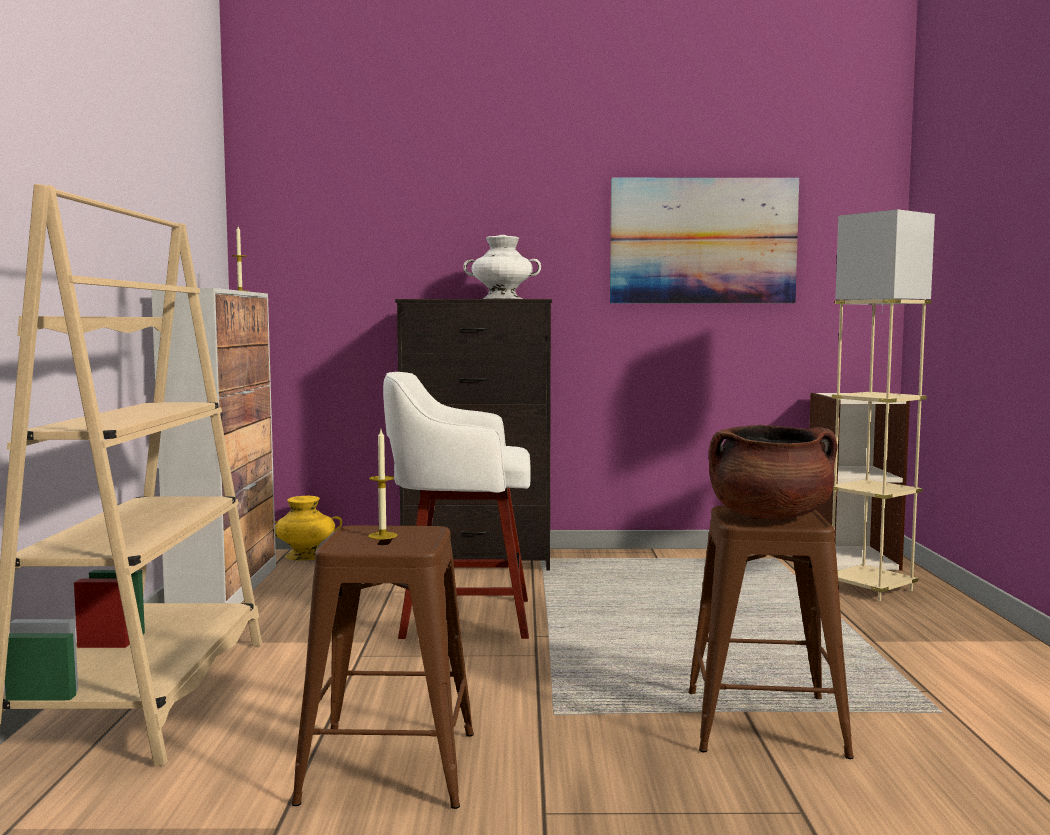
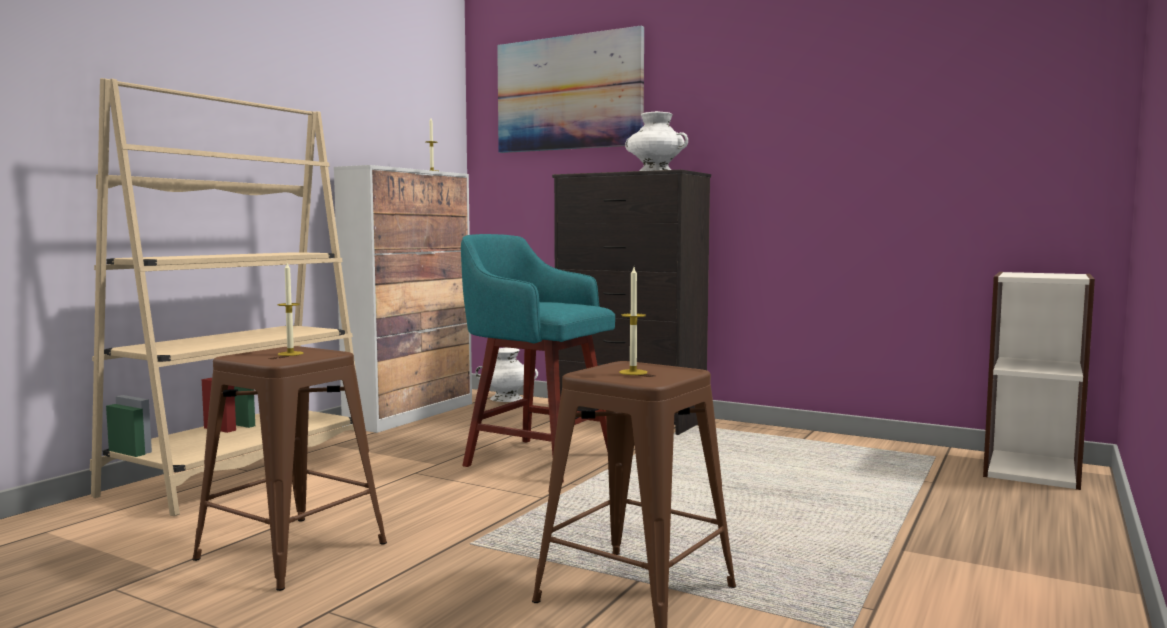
camera: 30 degrees right, 0 degrees up
yellow vase [275,496,342,560] -> white vase [475,348,538,402]
white stool [383,372,531,639] -> turquoise stool [461,234,615,483]
picture [610,178,799,303] -> picture moved to [497,26,644,153]
brown cooking pot [709,425,837,519] -> candle [619,267,647,375]
beige floor lamp [832,209,935,601] -> none

